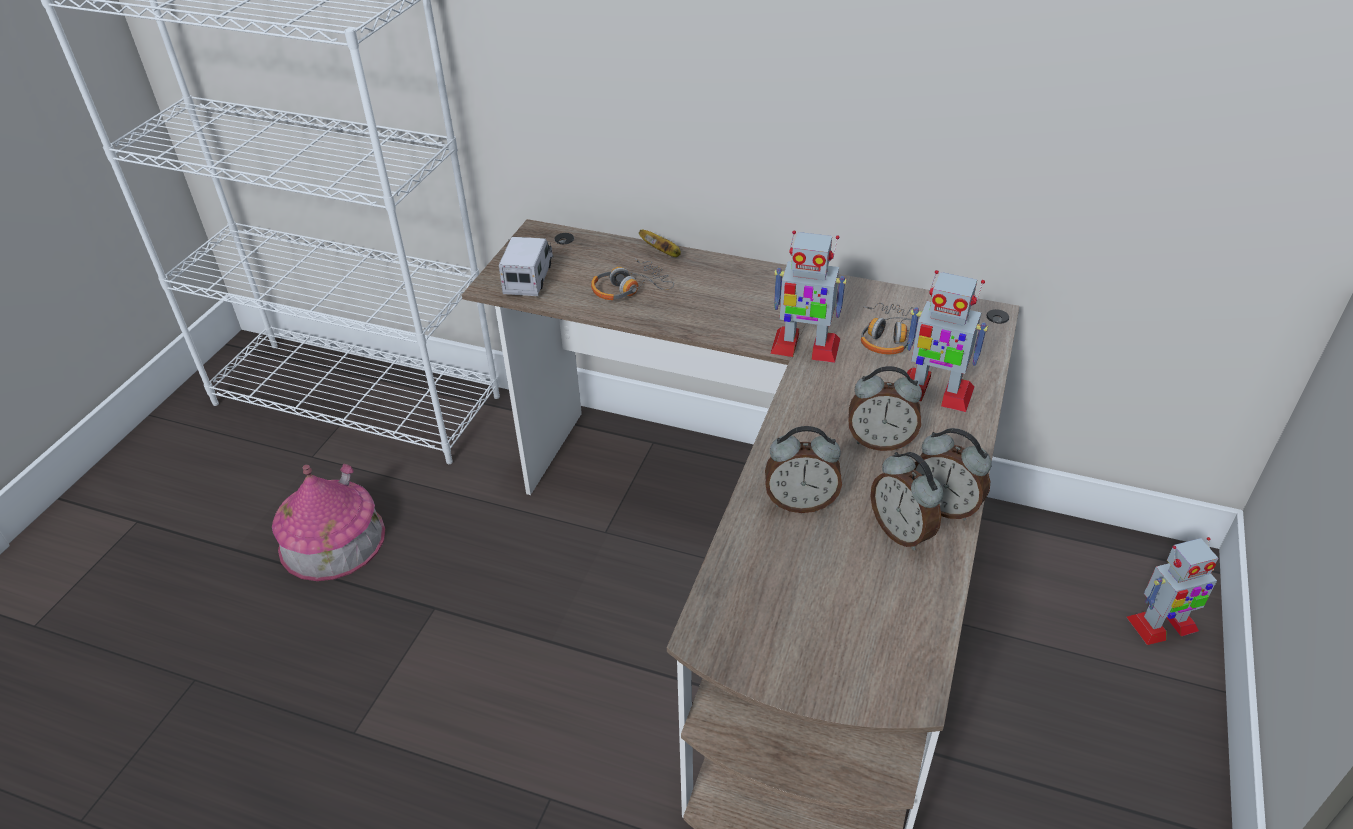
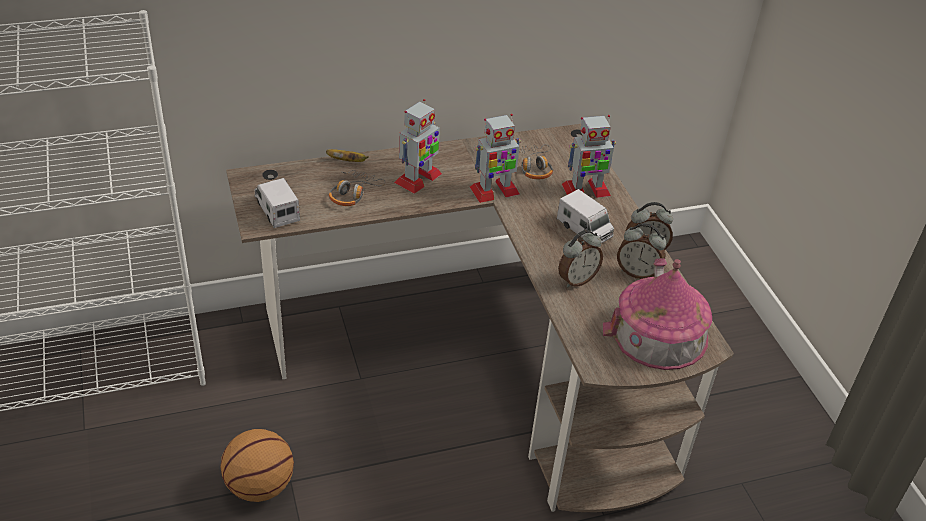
camera: 40 degrees left, 0 degrees up
toy house [272,464,385,581] -> toy house moved to [603,258,712,370]
alarm clock [848,366,922,451] -> toy truck [557,189,614,243]
toy robot [1127,537,1219,645] -> toy robot moved to [394,99,442,194]
none -> basketball [221,429,294,502]

